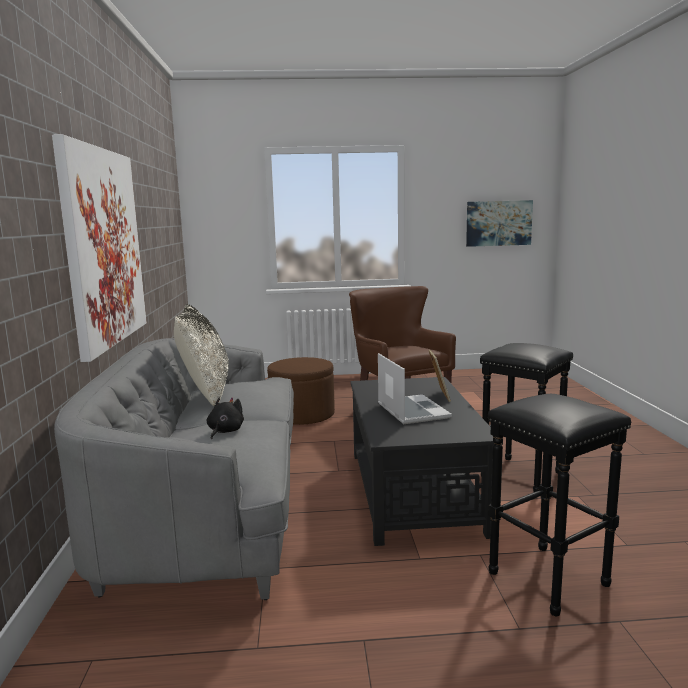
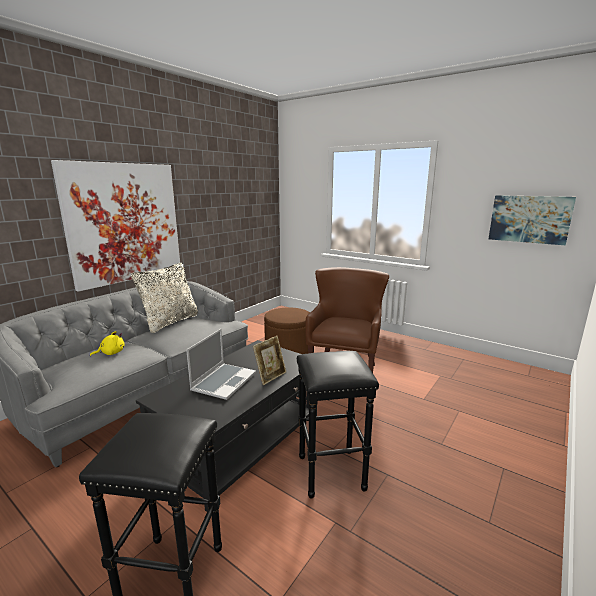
camera: 40 degrees right, 5 degrees up
black plush toy [207,398,244,439] -> yellow plush toy [90,331,125,356]

